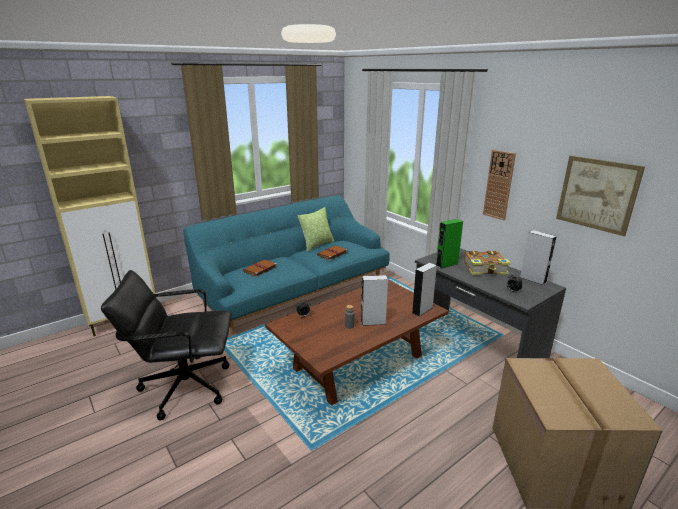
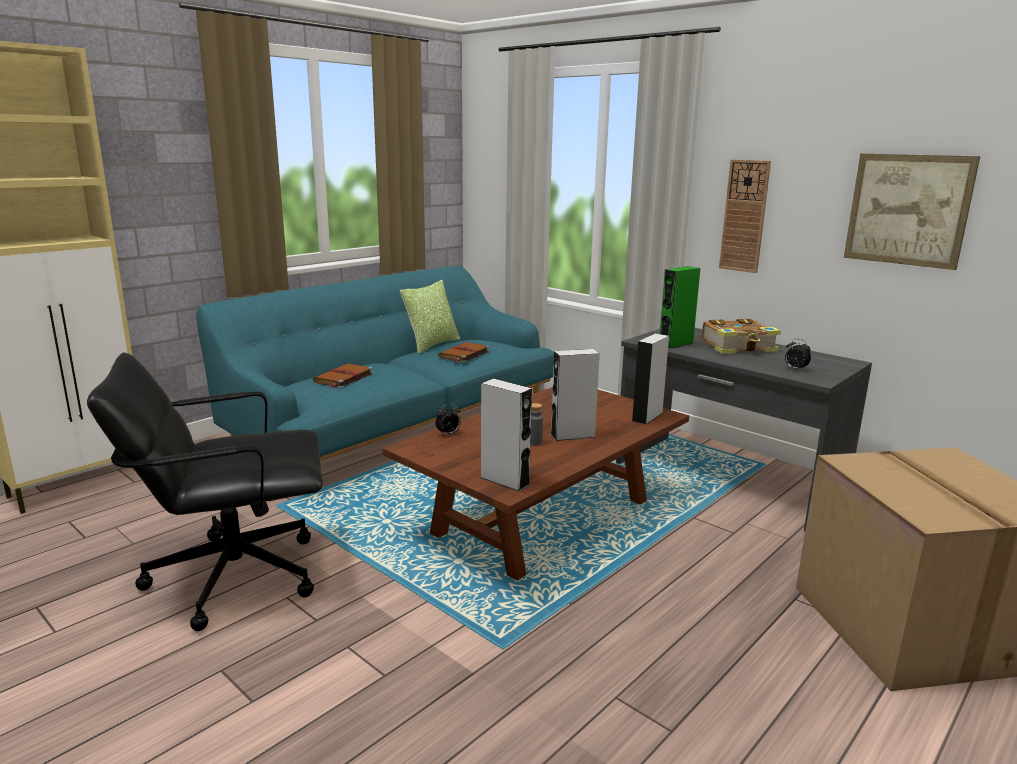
camera: 10 degrees left, 5 degrees down
grey speaker [519,230,556,285] -> grey speaker moved to [480,379,532,491]

